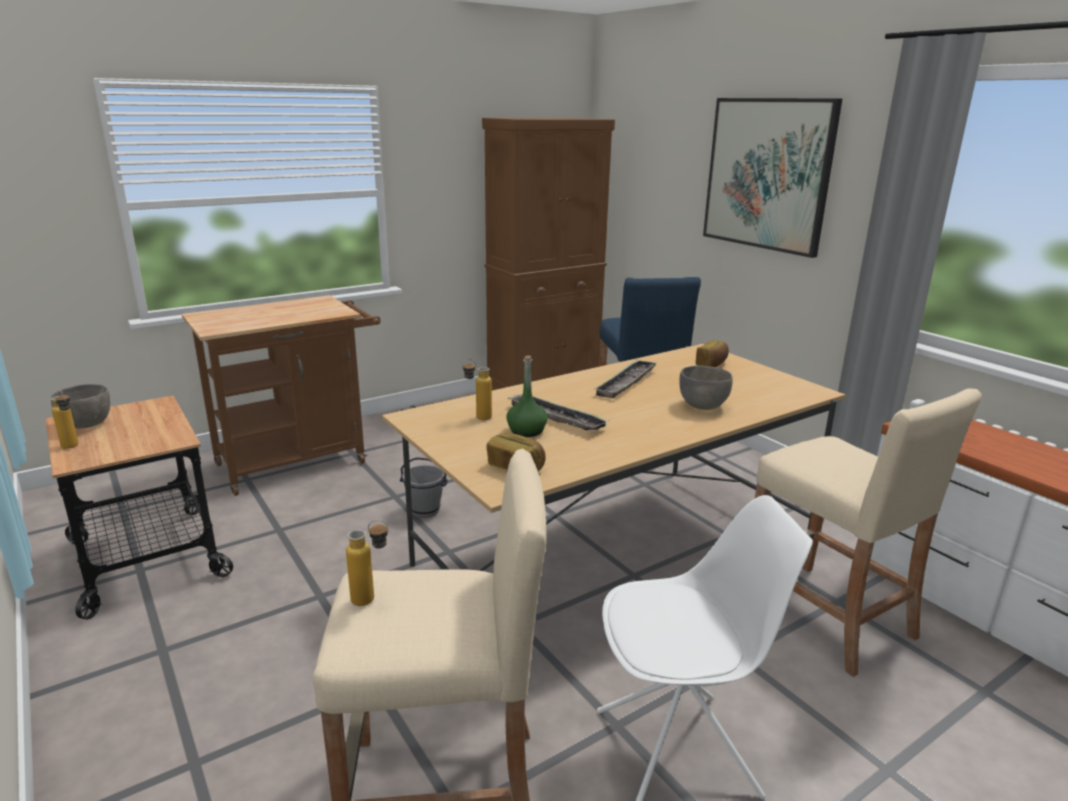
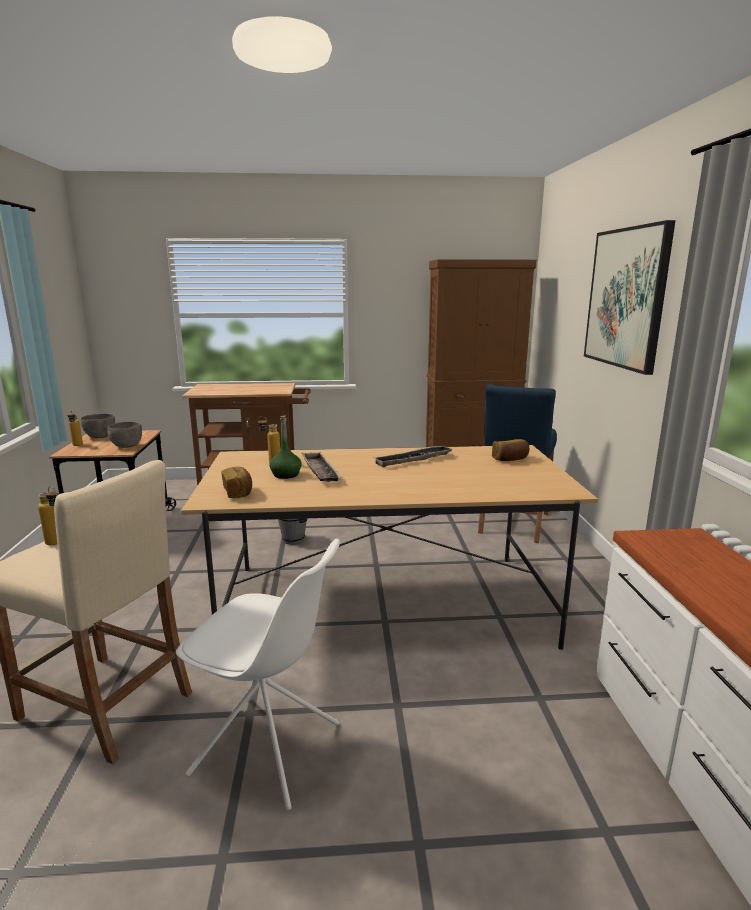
camera: 30 degrees right, 5 degrees down
grey bowl [679,366,733,410] -> grey bowl moved to [107,422,142,448]
beige stool [755,388,982,677] -> none

